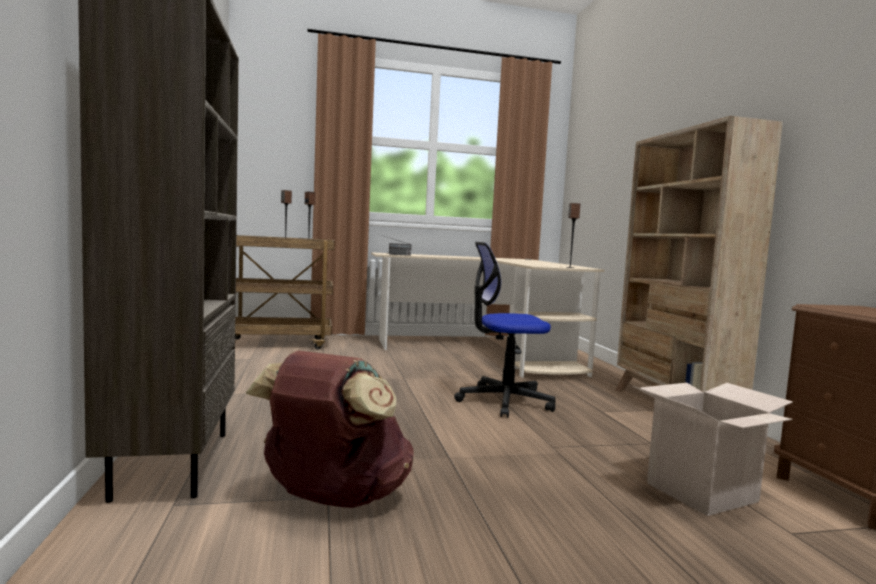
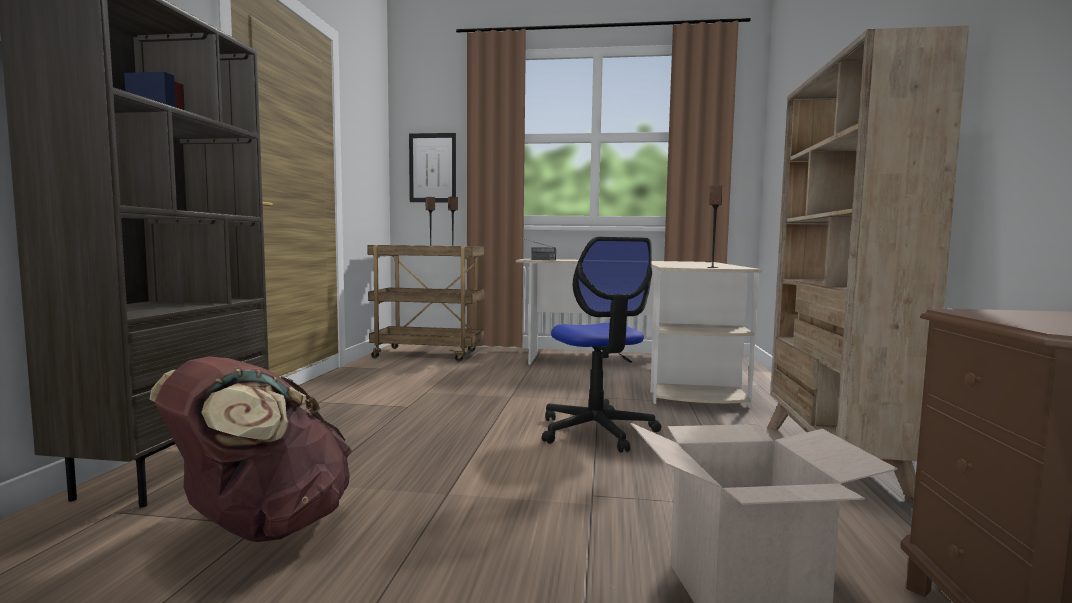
camera: 20 degrees right, 0 degrees up
office chair [454,242,556,418] -> office chair turned 120 degrees counterclockwise [542,237,661,453]
none -> picture [409,133,456,202]

